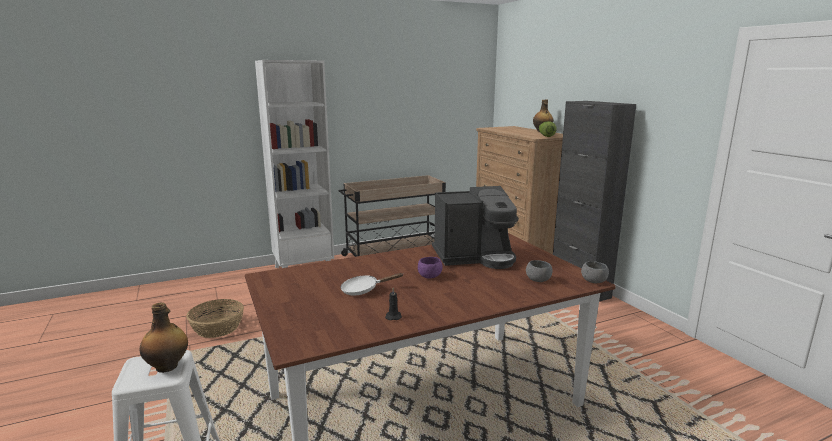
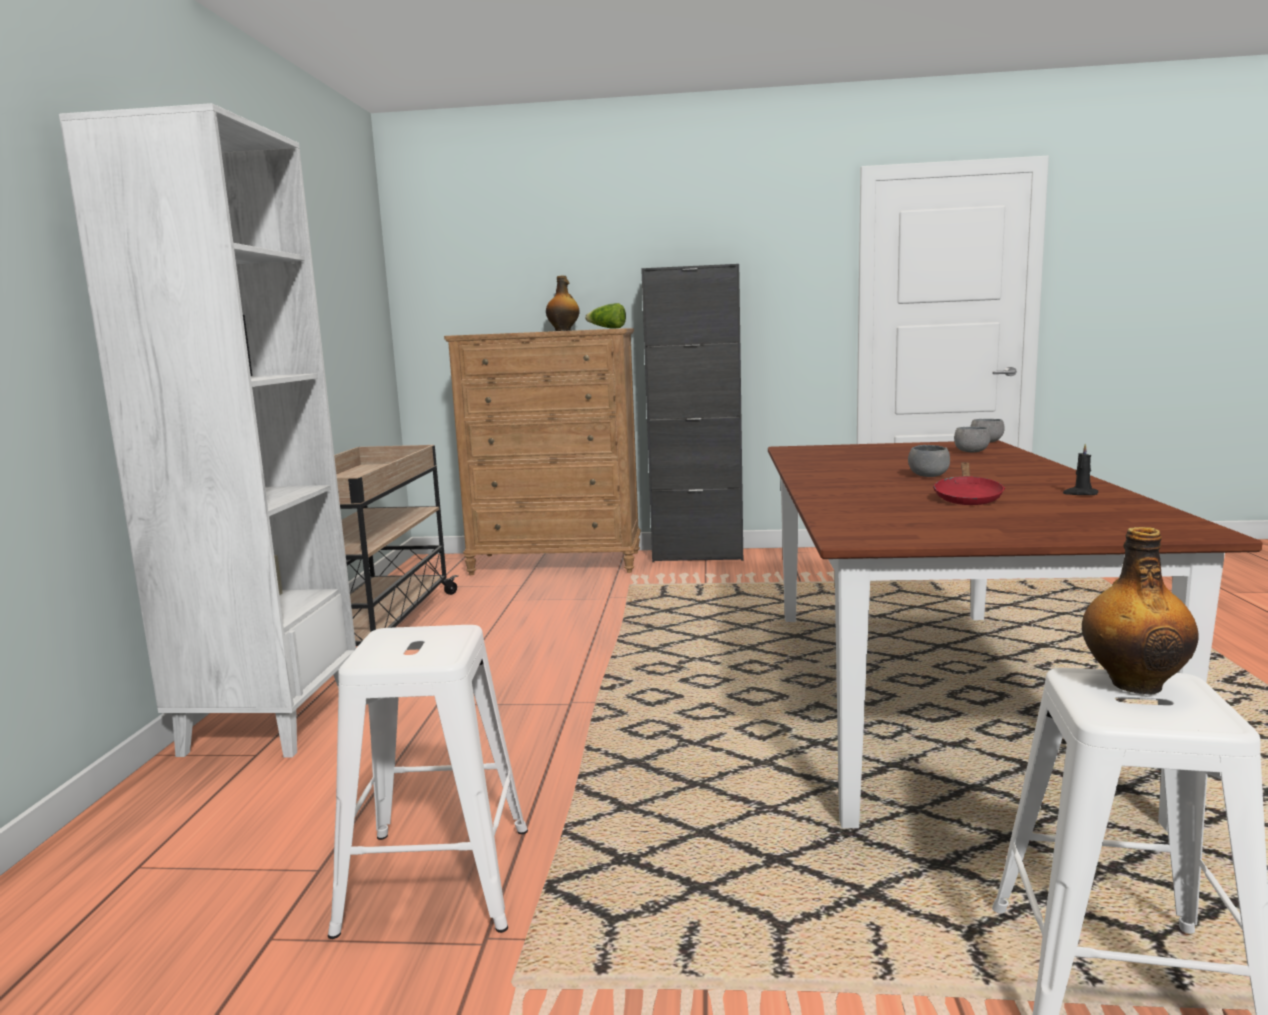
camera: 60 degrees left, 5 degrees down
basket [187,299,244,338] -> white stool [328,625,528,939]
white frying pan [341,273,403,295] -> red frying pan [933,462,1005,505]
purple bowl [418,257,442,278] -> grey bowl [908,445,950,477]
coffee machine [432,186,519,269] -> none

